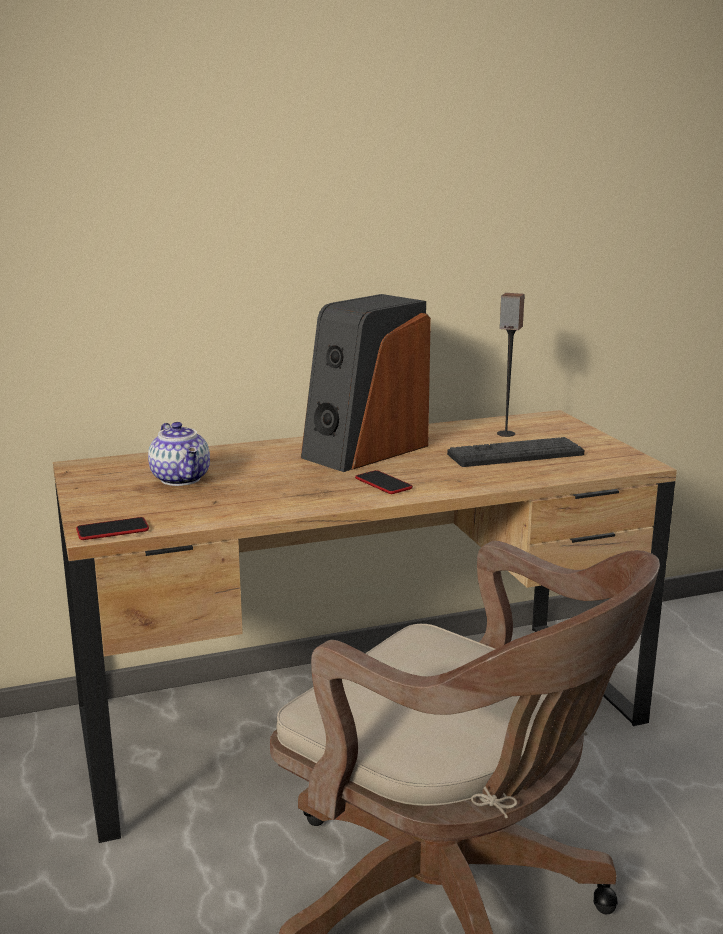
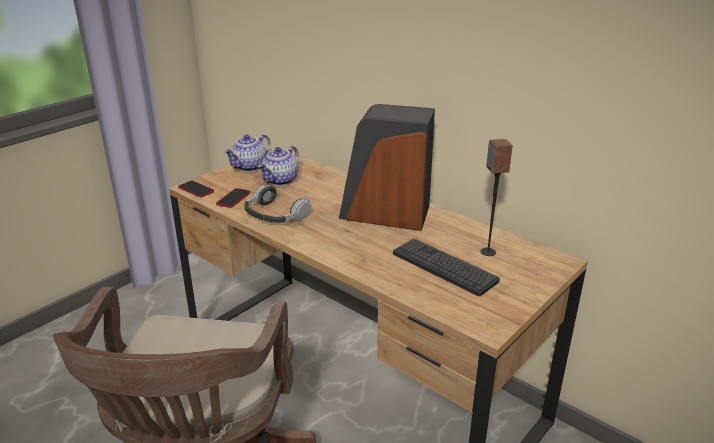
camera: 60 degrees right, 10 degrees up
phone [355,470,413,494] -> phone moved to [216,188,251,208]
none -> teapot [224,134,271,172]
none -> headphones [244,185,311,223]

